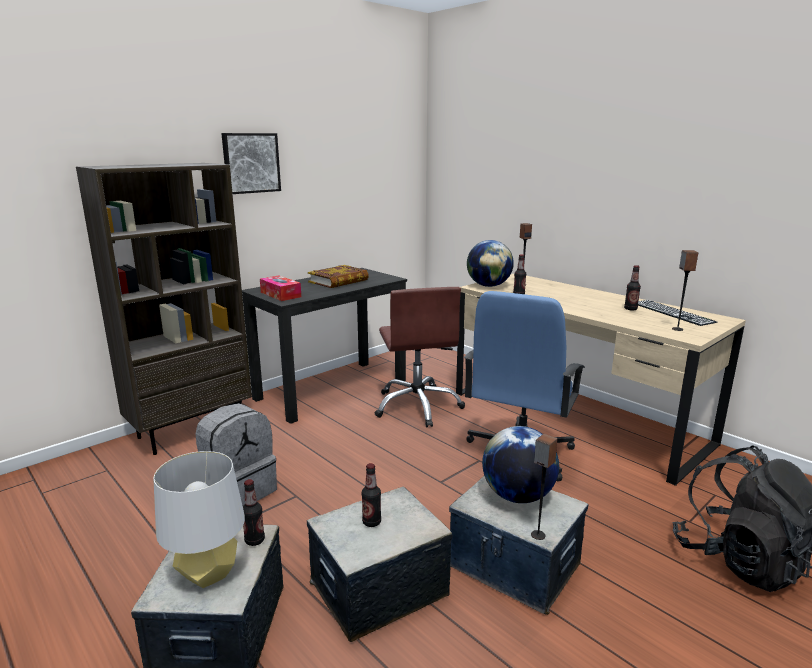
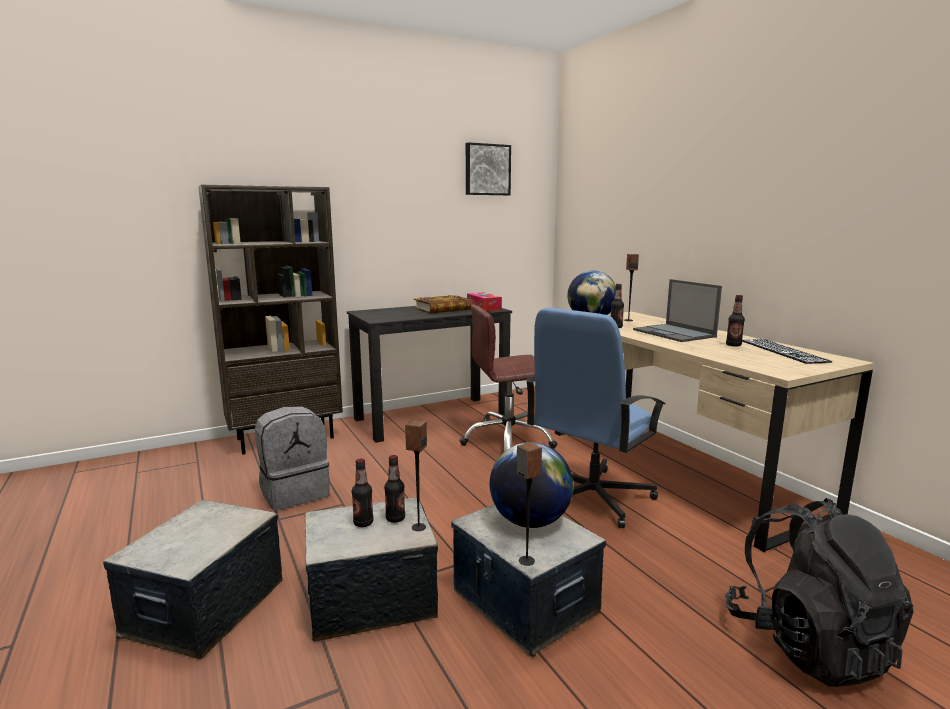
camera: 15 degrees right, 5 degrees down
grey table lamp [153,451,245,588] -> none
picture [221,133,281,194] -> picture moved to [466,142,511,195]
bottle [243,479,265,546] -> bottle moved to [384,455,405,523]
tissue box [260,275,301,301] -> tissue box moved to [467,292,502,311]
brown office chair [374,287,465,427] -> brown office chair turned 75 degrees clockwise [460,304,557,452]
speaker [672,250,698,331] -> speaker moved to [405,420,427,531]
none -> laptop [633,279,722,342]

